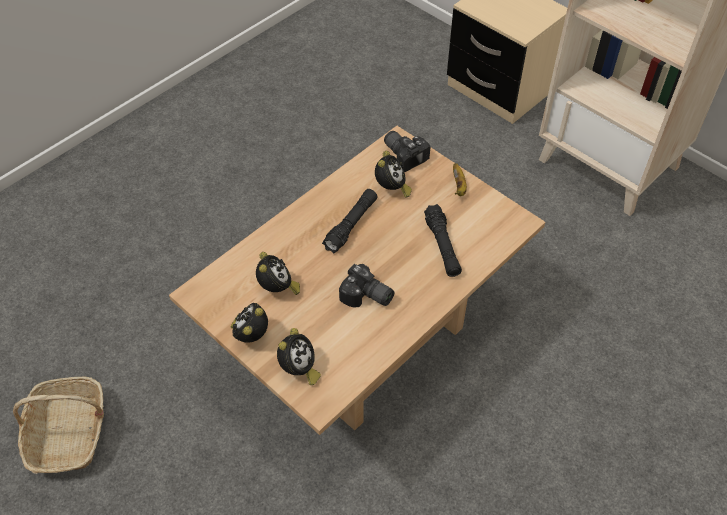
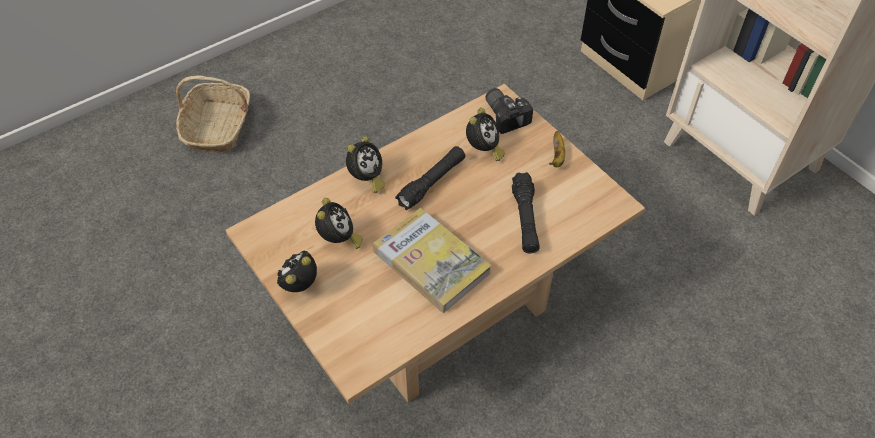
camera: 10 degrees right, 0 degrees up
basket [13,377,104,474] -> basket moved to [176,76,250,152]
alarm clock [277,328,321,385] -> alarm clock moved to [346,136,386,193]
camera [339,264,395,308] -> book [373,208,492,313]

